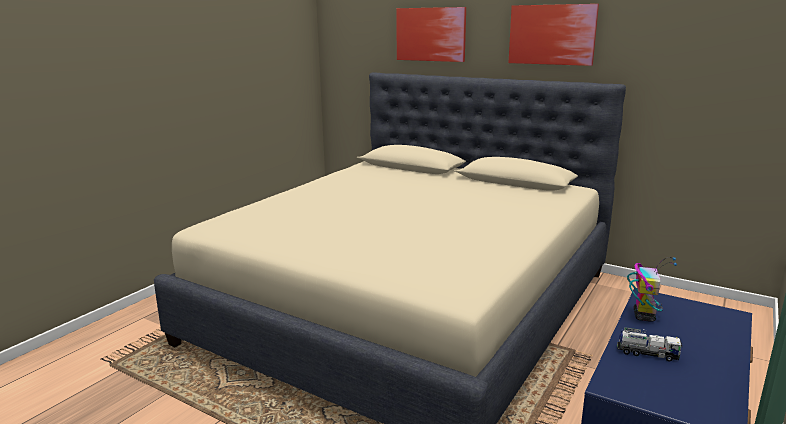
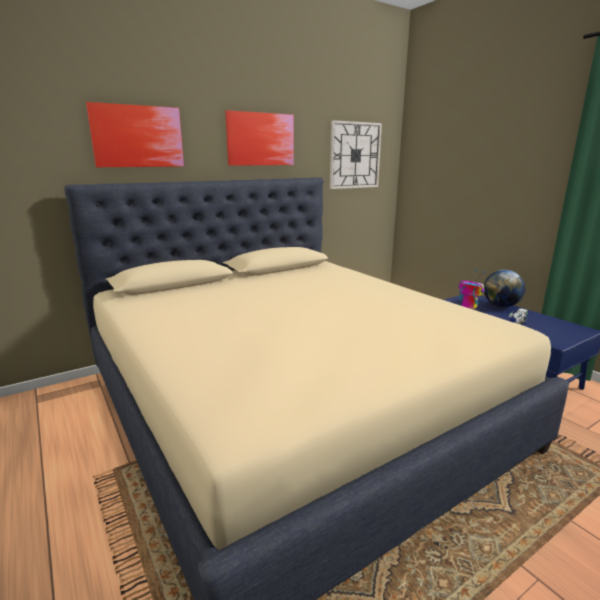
camera: 65 degrees left, 0 degrees up
none -> wall clock [330,120,382,189]
none -> globe [484,270,526,307]

